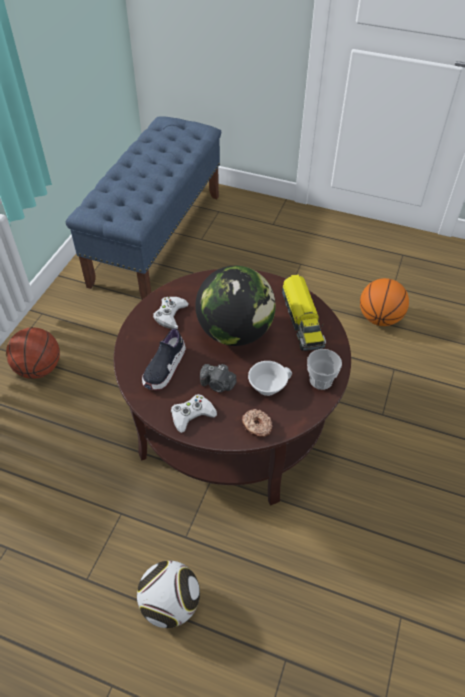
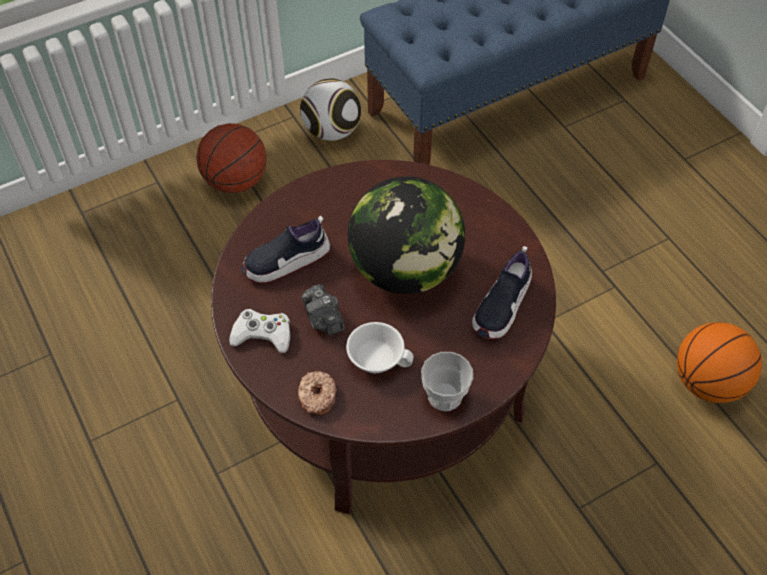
camera: 40 degrees right, 5 degrees up
football [137,561,200,628] -> football moved to [300,78,361,141]
white game controller [153,297,189,329] -> none
toy truck [282,274,326,351] -> shoe [472,246,532,340]

